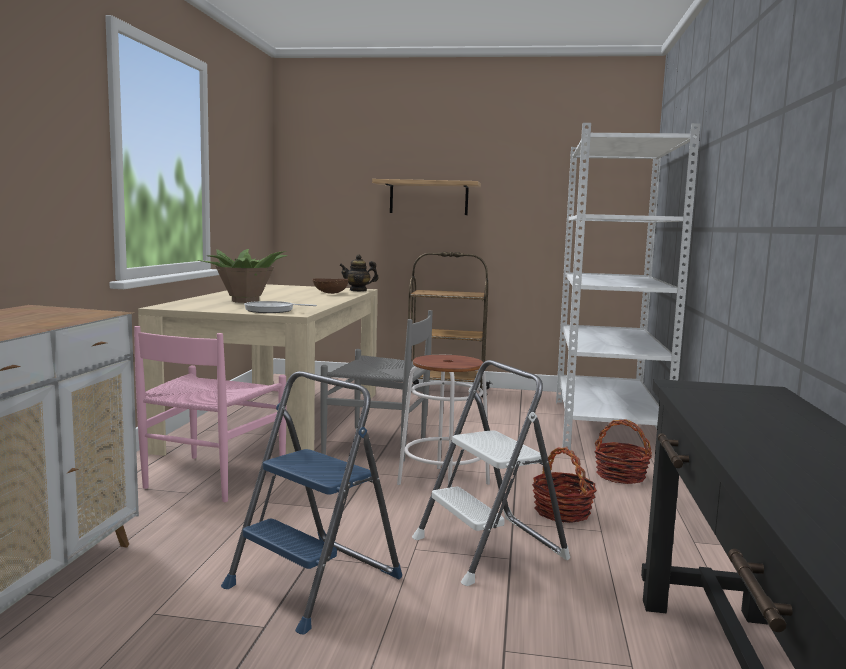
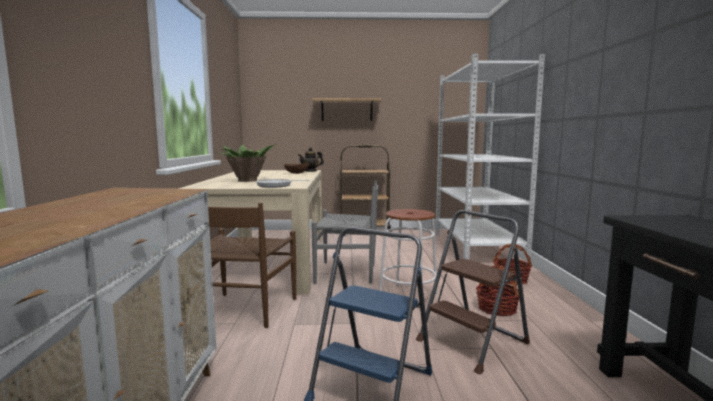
camera: 10 degrees left, 0 degrees up
pink chair [134,326,286,502] -> brown chair [208,203,296,328]
white step ladder [412,360,570,586] -> brown step ladder [416,210,530,374]

